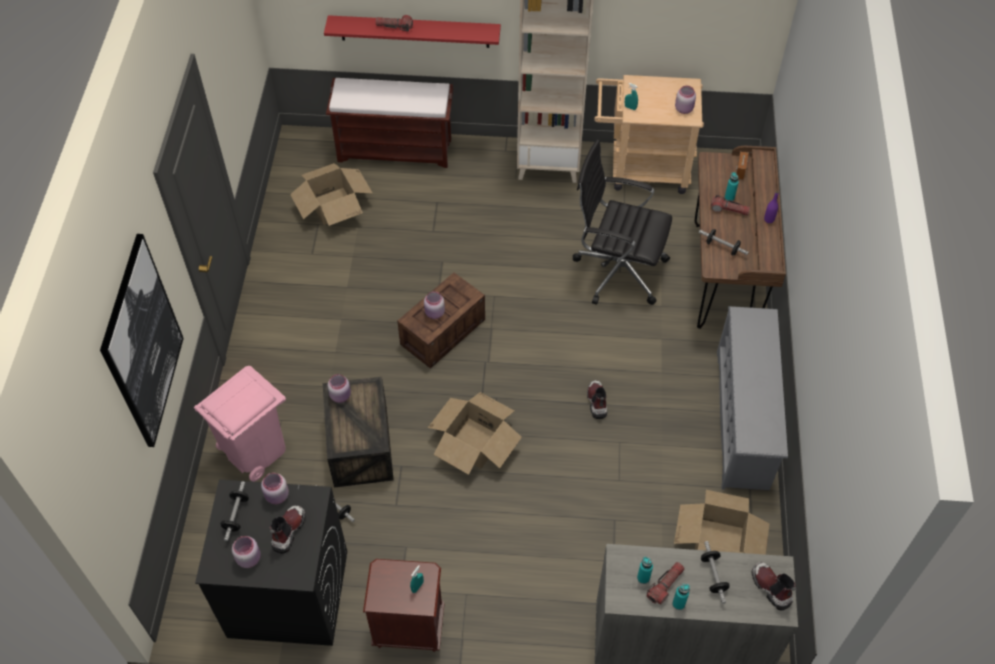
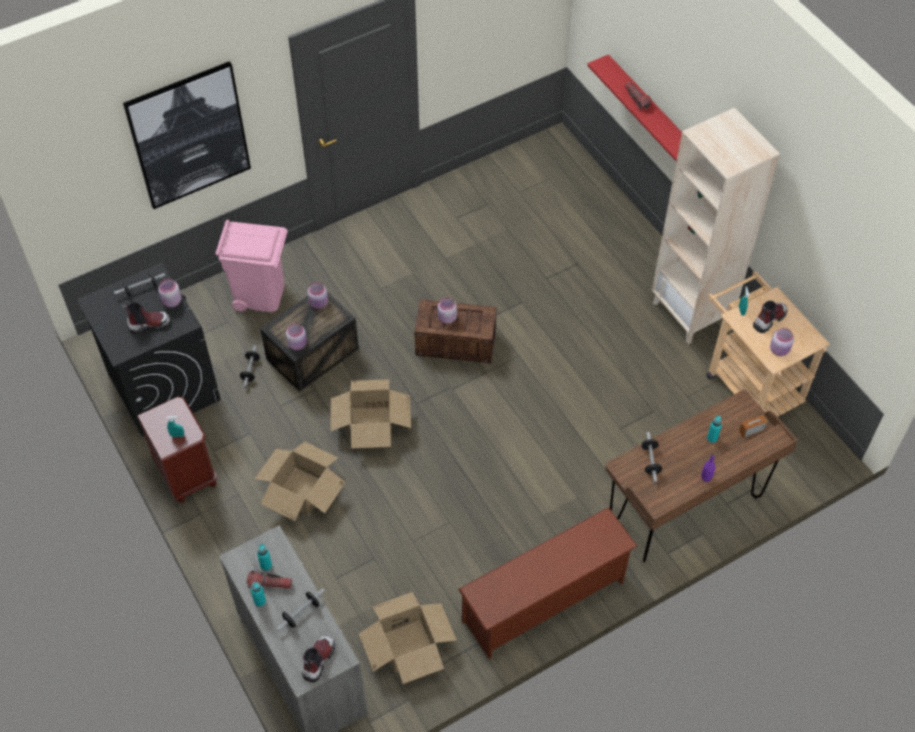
camera: 55 degrees right, 0 degrees up
pink jar [232,536,261,568] -> pink jar moved to [286,323,307,350]
cardboard box [290,163,373,226] -> cardboard box moved to [255,442,346,521]
brown bench [326,78,454,168] -> none
black office chair [573,140,672,305] -> none
boot [587,380,607,419] -> boot moved to [753,301,788,333]
flashlight [711,195,750,216] -> none
grey shoe rack [717,306,788,490] -> brown shoe rack [458,507,637,659]

